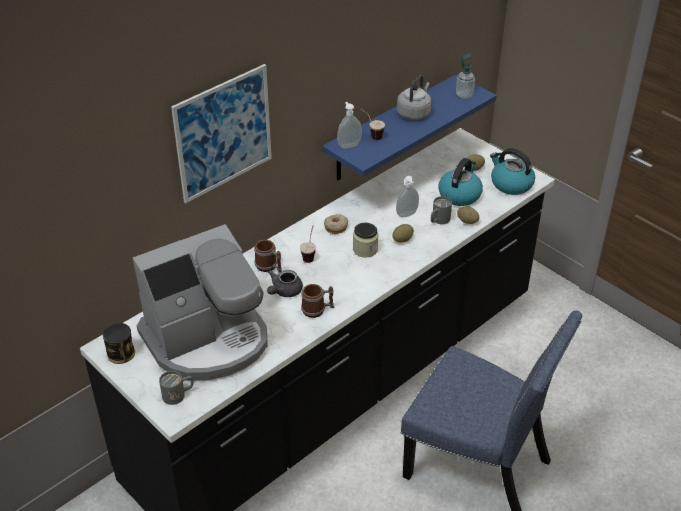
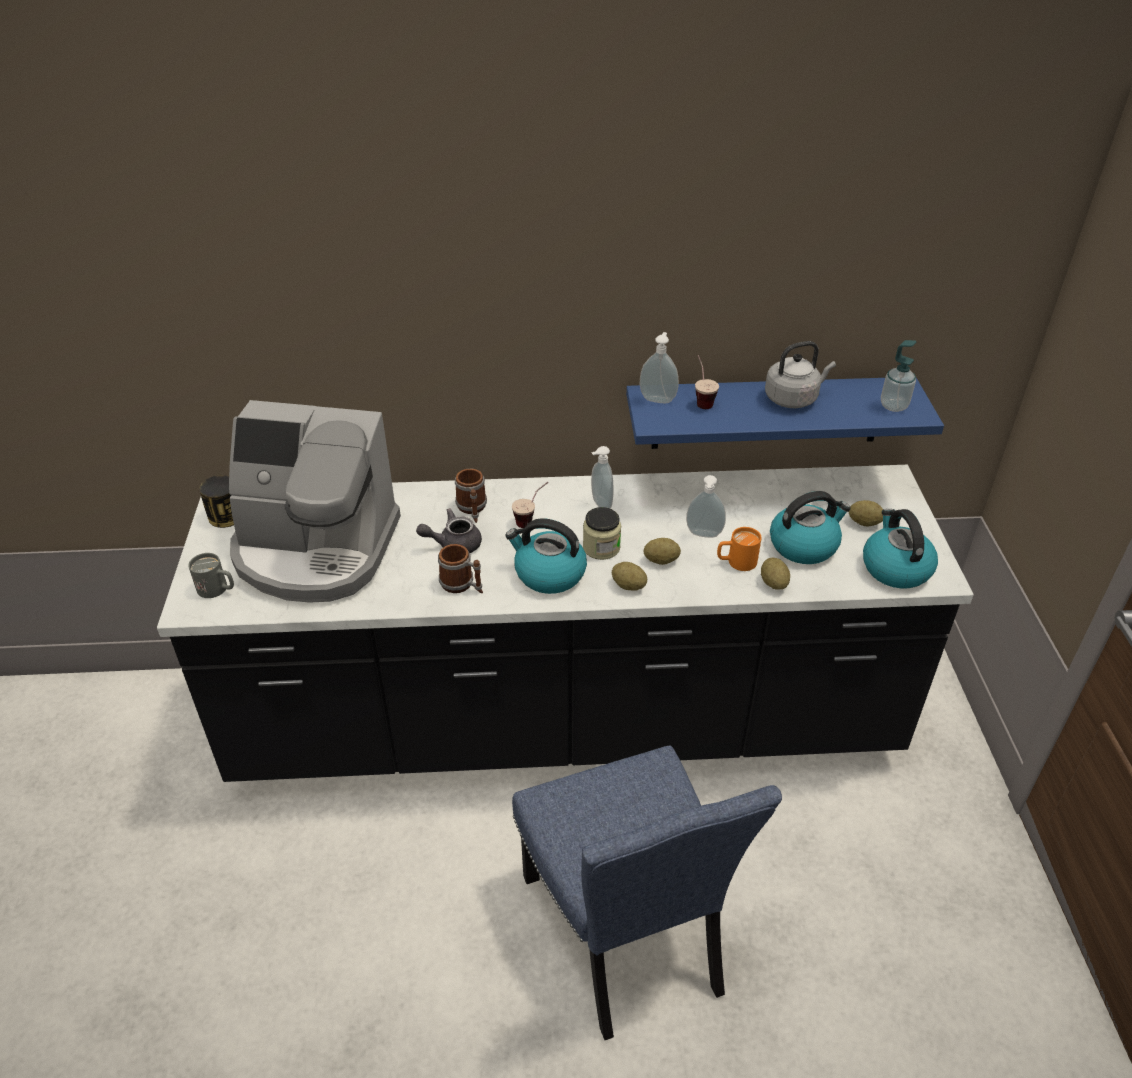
camera: 40 degrees right, 0 degrees up
picture [171,64,272,203] -> none
donut [324,214,348,234] -> soap dispenser [591,446,614,509]
grey mug [431,196,452,224] -> orange mug [717,527,762,571]
none -> kettle [505,518,587,594]
none -> potato [612,562,647,591]

